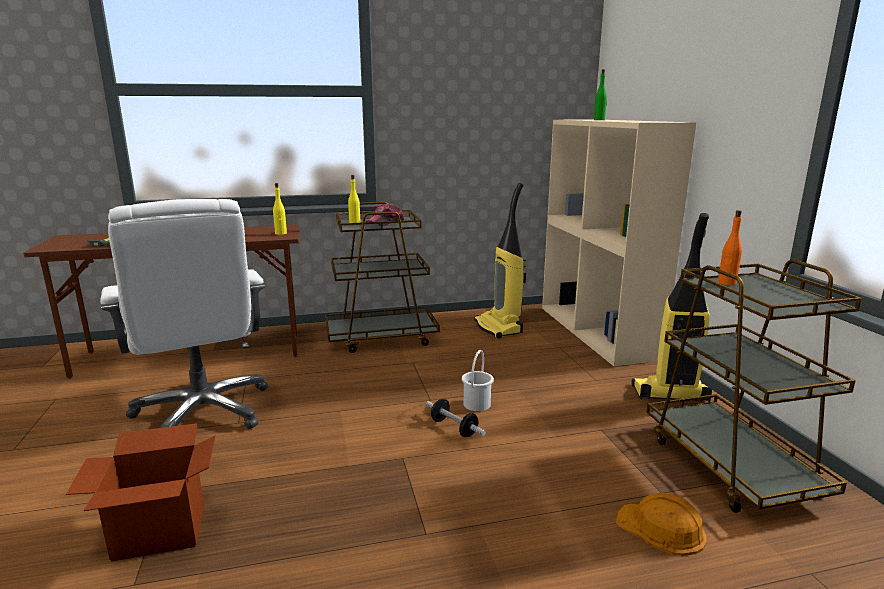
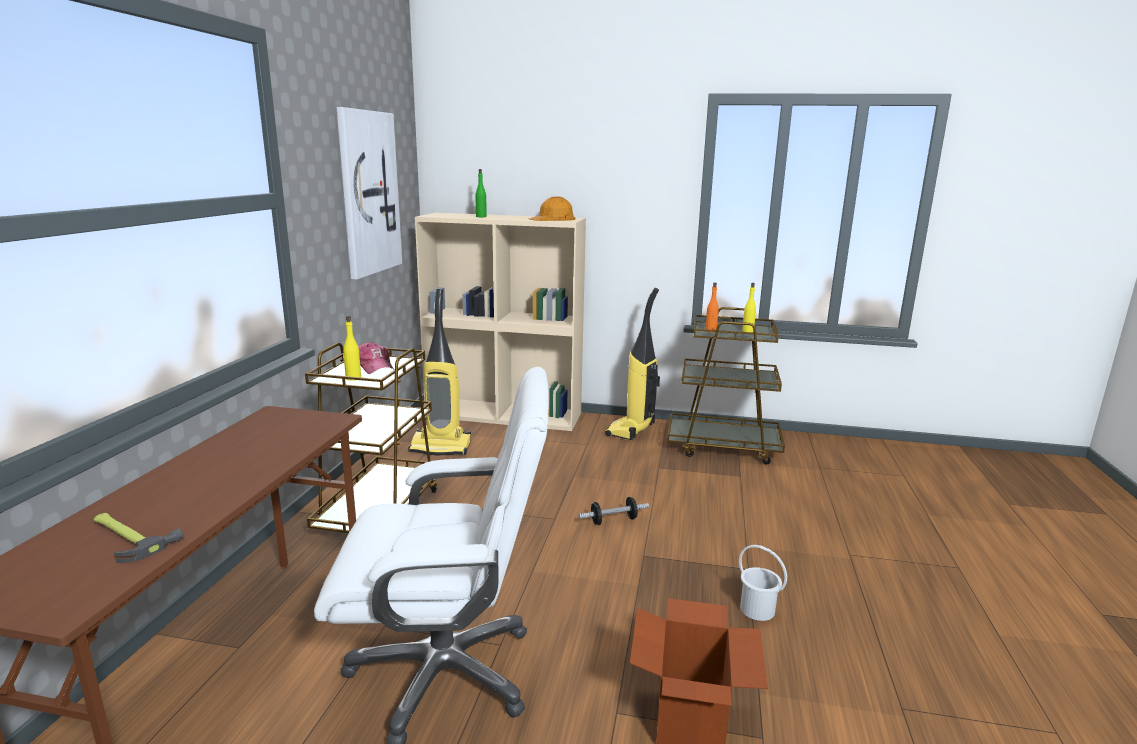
camera: 65 degrees left, 0 degrees up
yellow bottle [273,183,287,235] -> yellow bottle moved to [742,283,756,332]
white bucket [462,350,494,411] -> white bucket moved to [739,545,787,621]
orange hard hat [616,493,706,556] -> orange hard hat moved to [529,197,576,221]
none -> picture [336,107,402,280]

